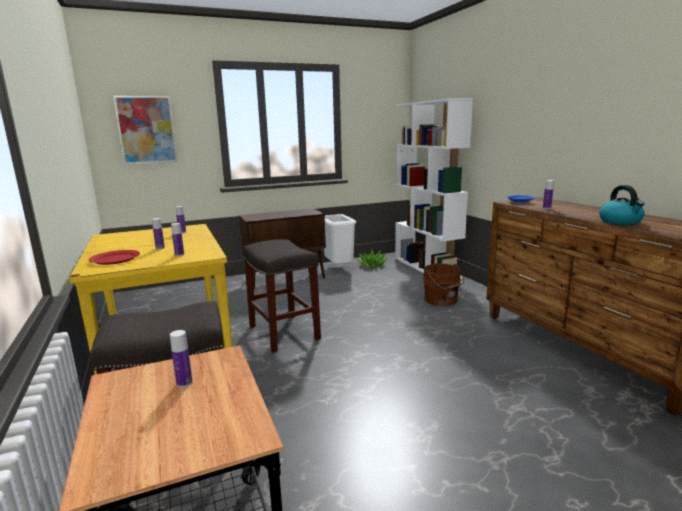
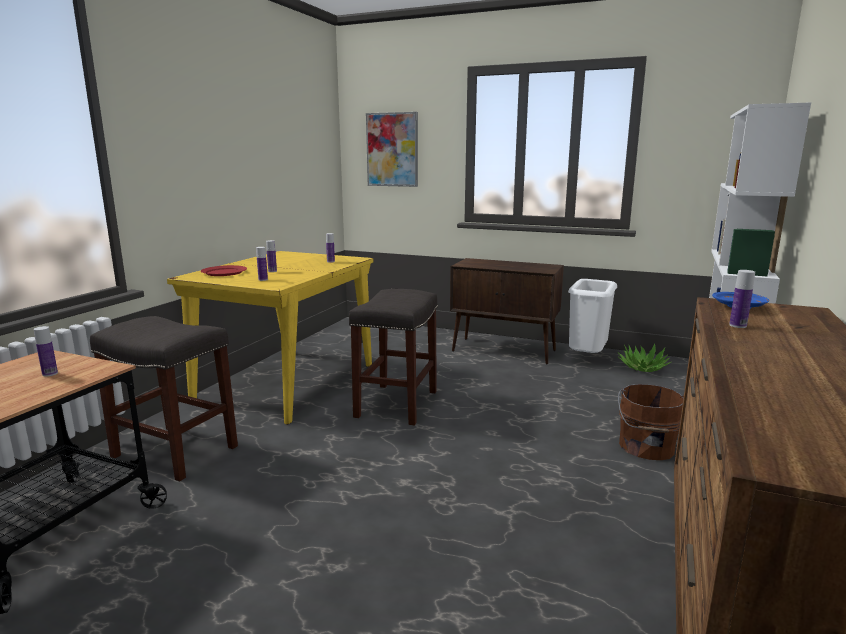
camera: 45 degrees right, 0 degrees up
kettle [599,185,644,225] -> none

